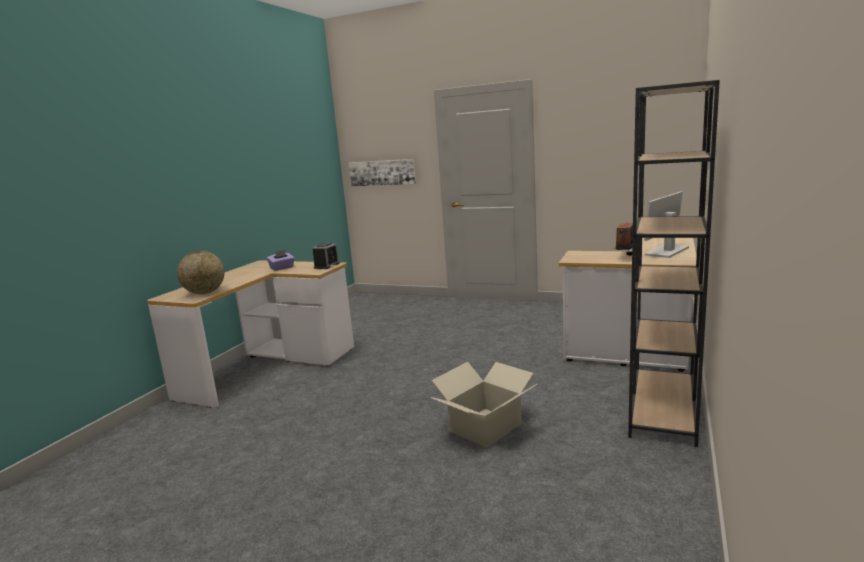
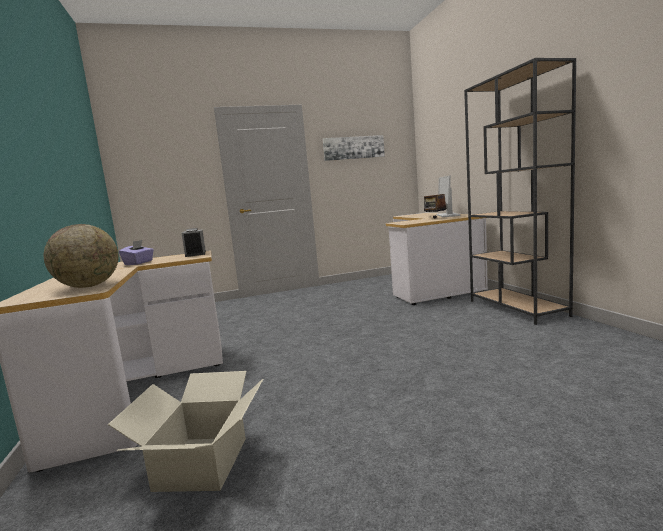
camera: 40 degrees left, 5 degrees down
picture [349,159,416,186] -> picture moved to [323,135,385,161]
cardboard box [430,362,537,448] -> cardboard box moved to [108,371,263,492]

